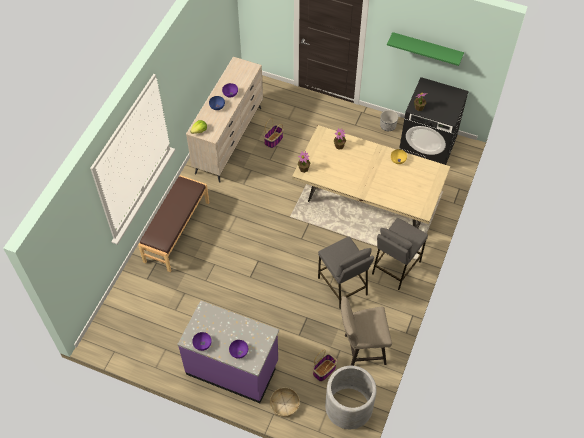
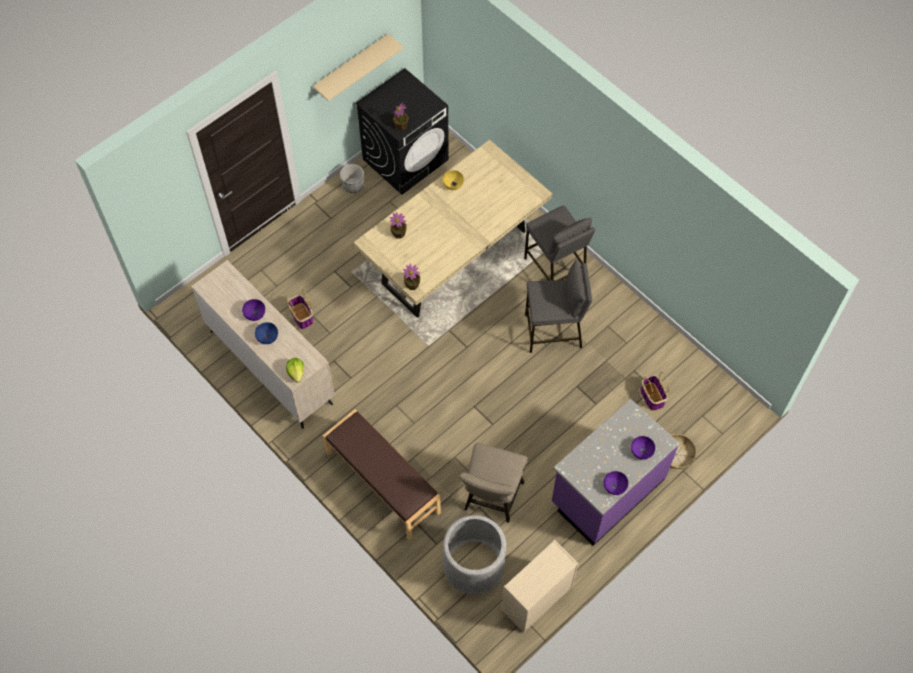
camera: 65 degrees left, 5 degrees up
grey planter [325,366,377,429] -> grey planter moved to [443,515,507,595]
beige stool [341,296,392,366] -> beige stool moved to [459,443,528,523]
green shelf [387,32,464,66] -> beige shelf [313,34,404,101]
none -> beige dresser [501,540,579,633]

